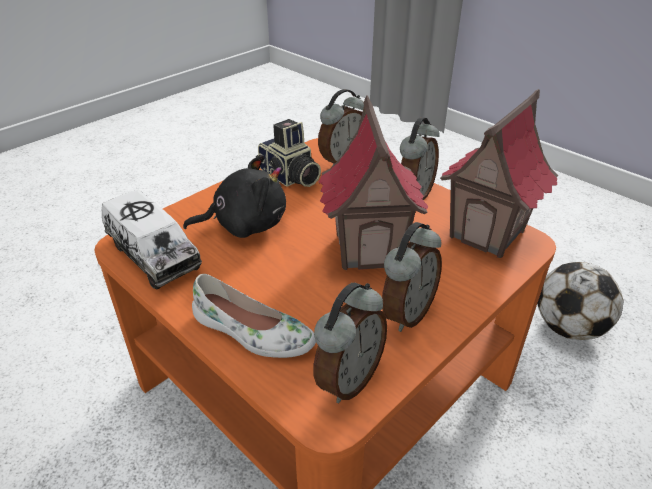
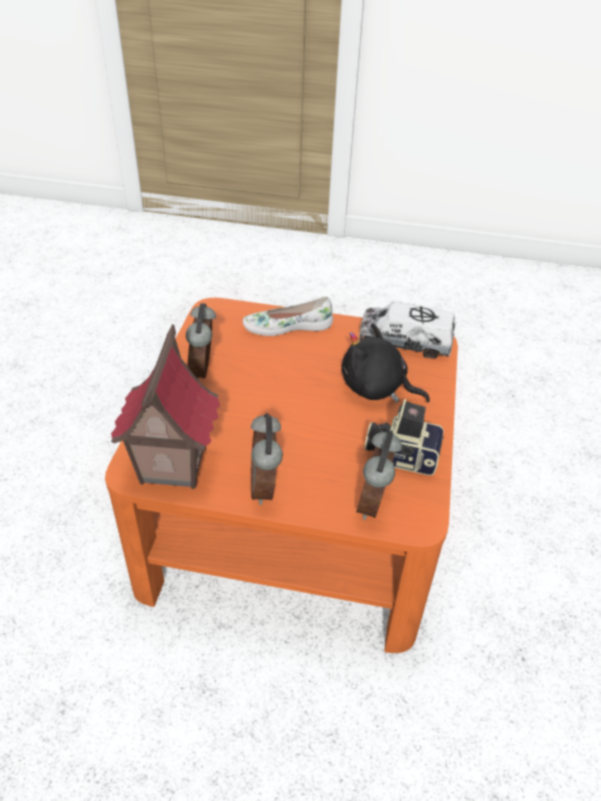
camera: 145 degrees right, 5 degrees up
black plush toy [183,155,286,238] -> black plush toy turned 75 degrees clockwise [341,323,430,403]
alarm clock [314,282,387,403] -> none
toy house [319,95,428,270] -> none
football [537,262,623,340] -> none

